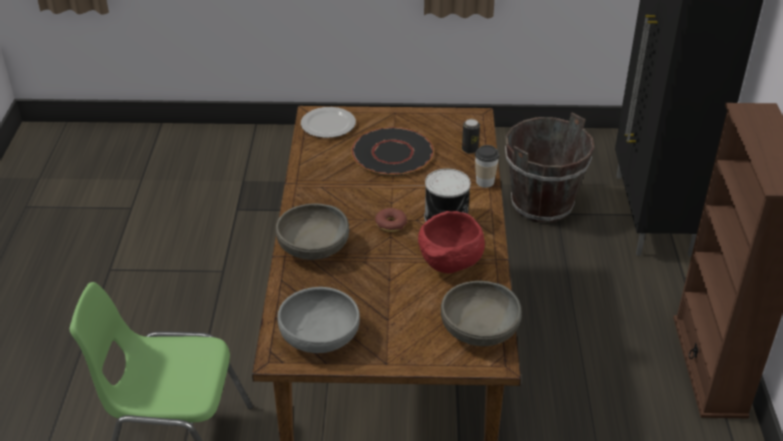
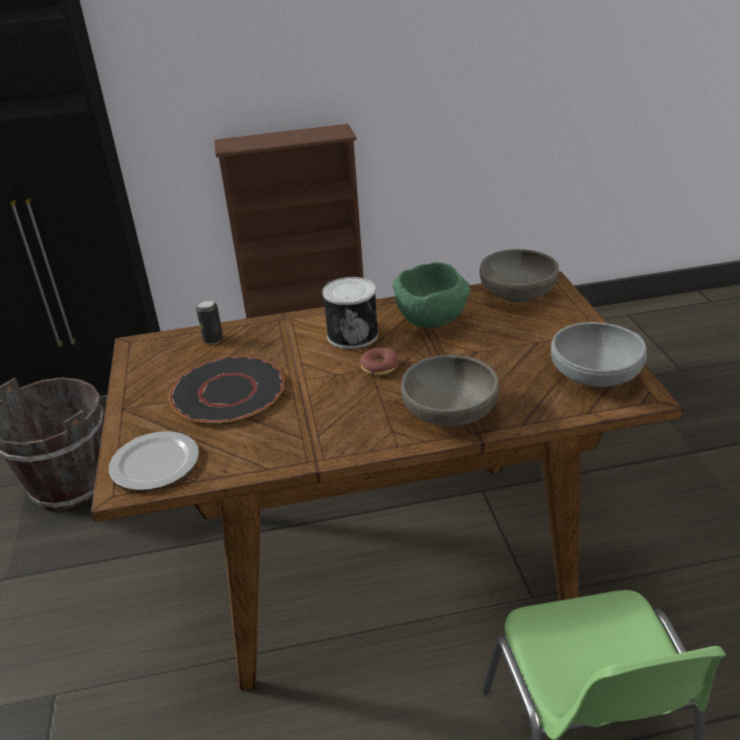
camera: 100 degrees left, 5 degrees down
red bowl [418,211,485,273] -> green bowl [392,262,471,328]
cup [475,145,500,188] -> none

